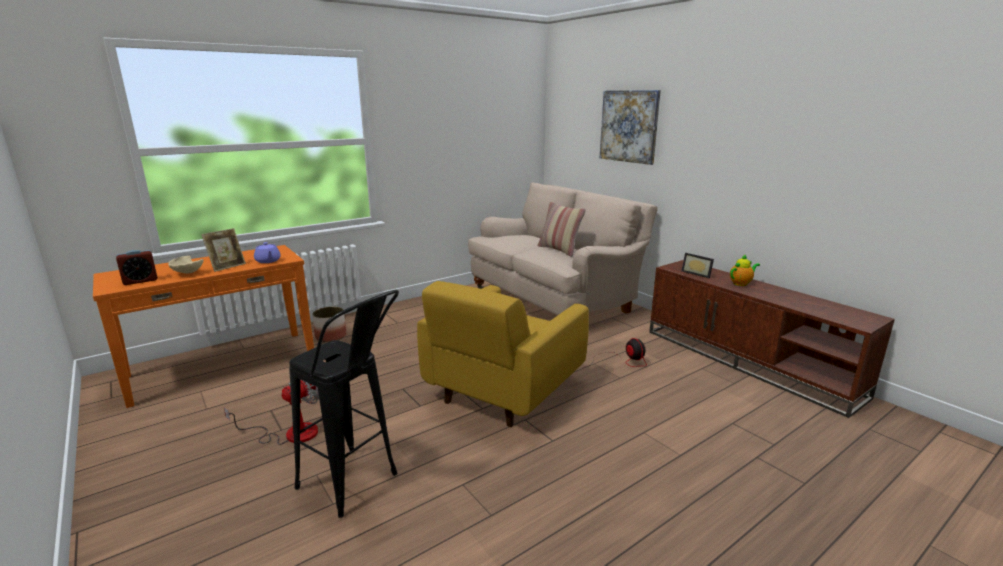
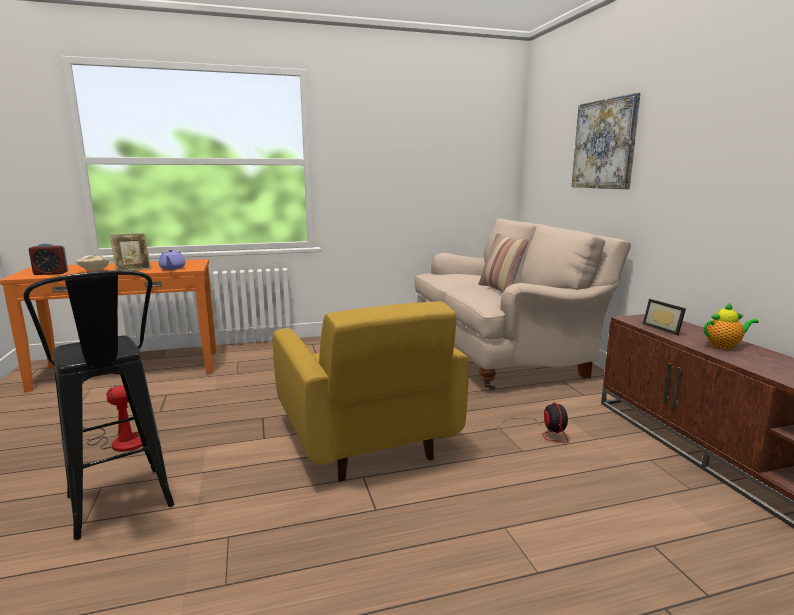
camera: 20 degrees right, 5 degrees down
planter [312,307,346,342] -> none
yellow armchair [417,281,589,427] -> yellow armchair turned 75 degrees counterclockwise [273,301,469,482]

